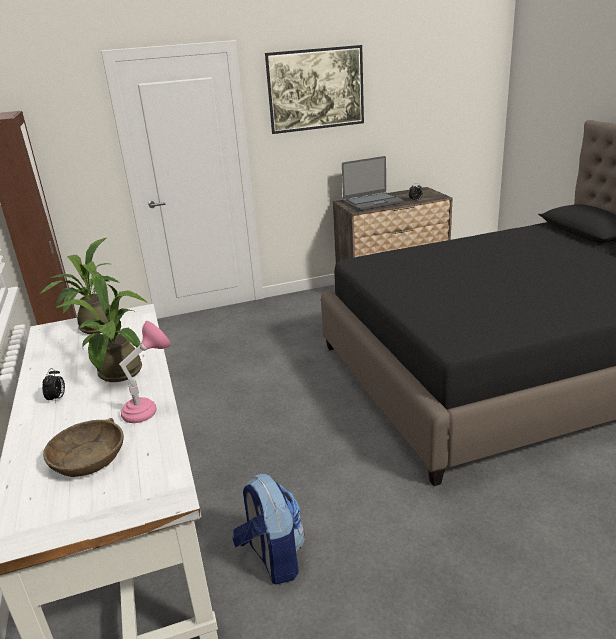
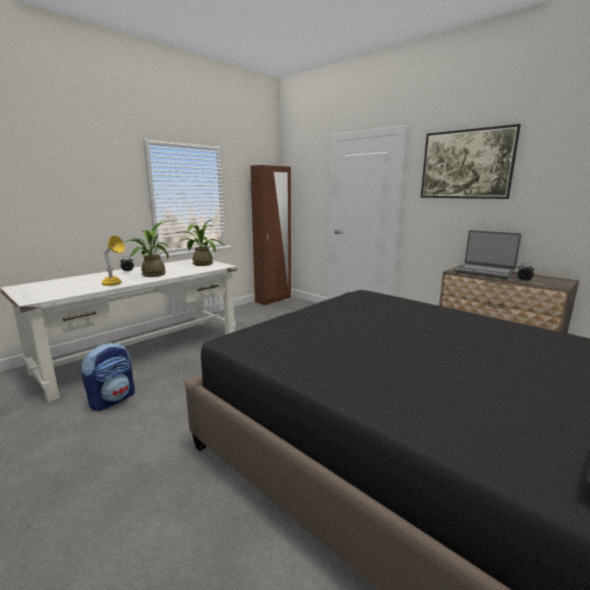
camera: 60 degrees right, 10 degrees down
brown bowl [43,418,124,477] -> none
pink table lamp [119,321,170,423] -> yellow table lamp [102,236,125,286]

